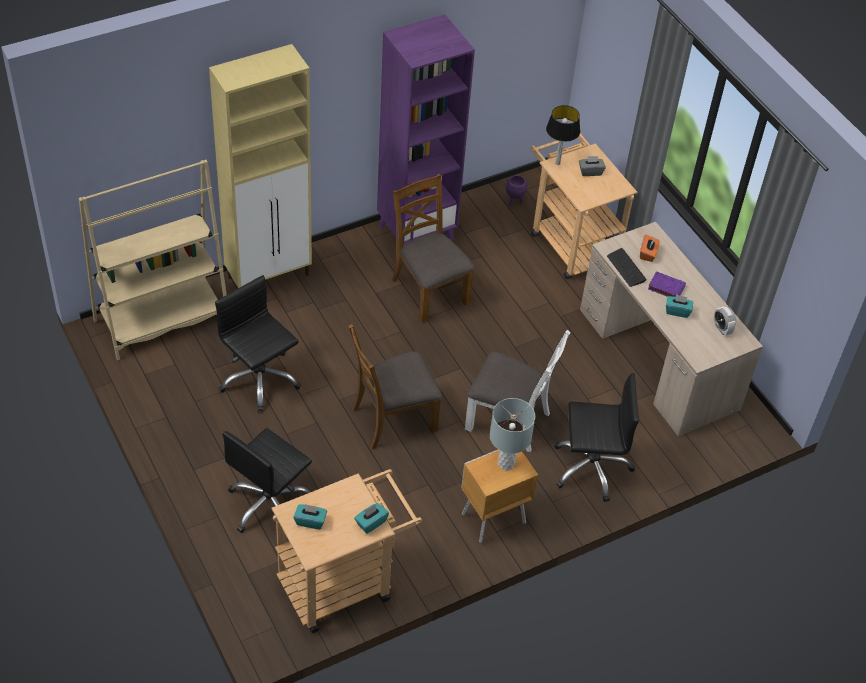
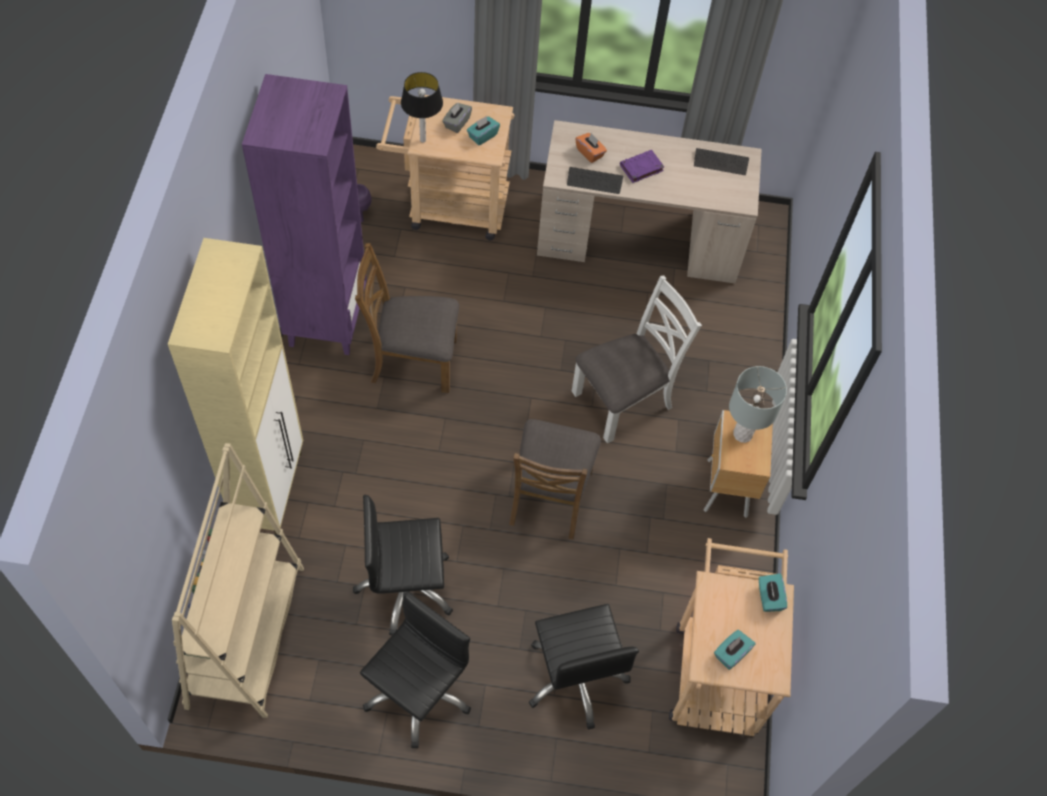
camera: 55 degrees left, 10 degrees up
black office chair [554,373,639,502] -> black office chair moved to [360,591,471,748]
turquoise tissue box [666,294,693,318] -> turquoise tissue box moved to [467,116,500,145]
alarm clock [713,306,736,336] -> keyboard [694,148,749,175]

